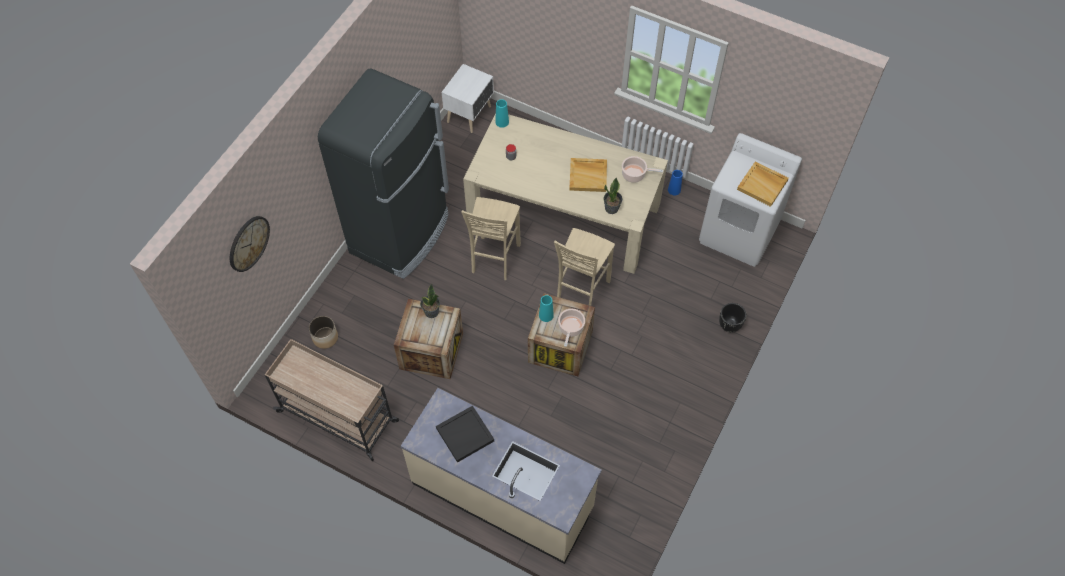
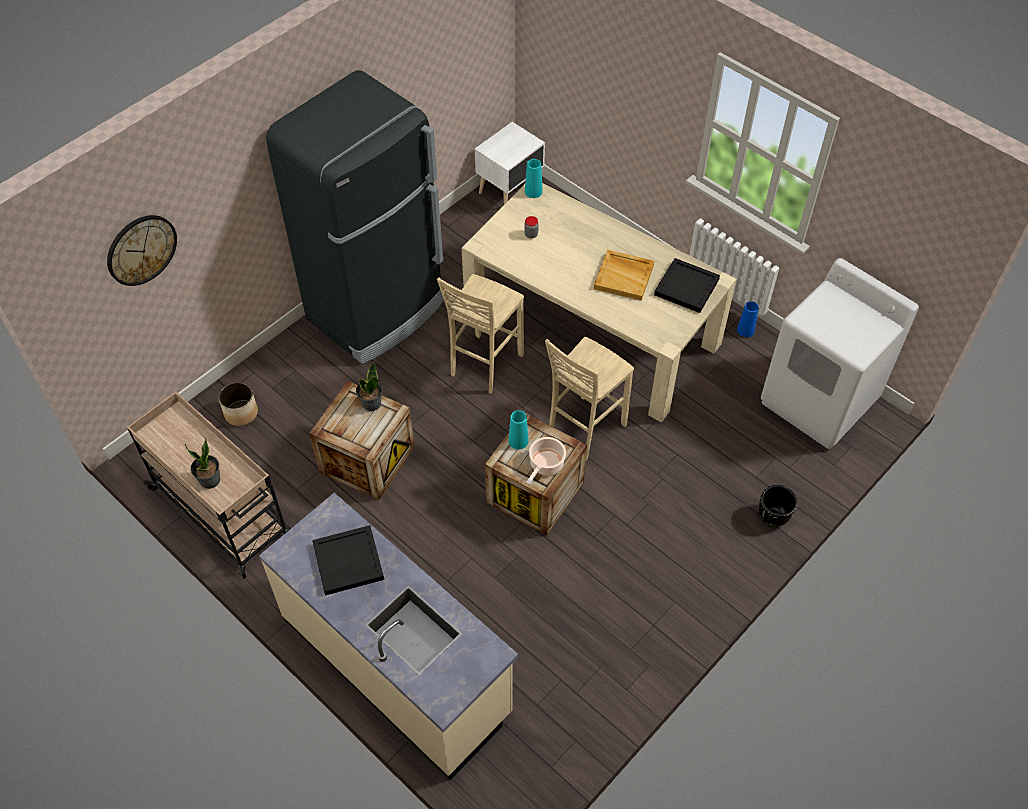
camera: 15 degrees right, 5 degrees down
potted plant [603,178,623,214] -> potted plant moved to [185,438,220,489]
cooking pot [622,156,663,183] -> black tray [654,258,720,313]
beige tray [737,161,789,207] -> none

